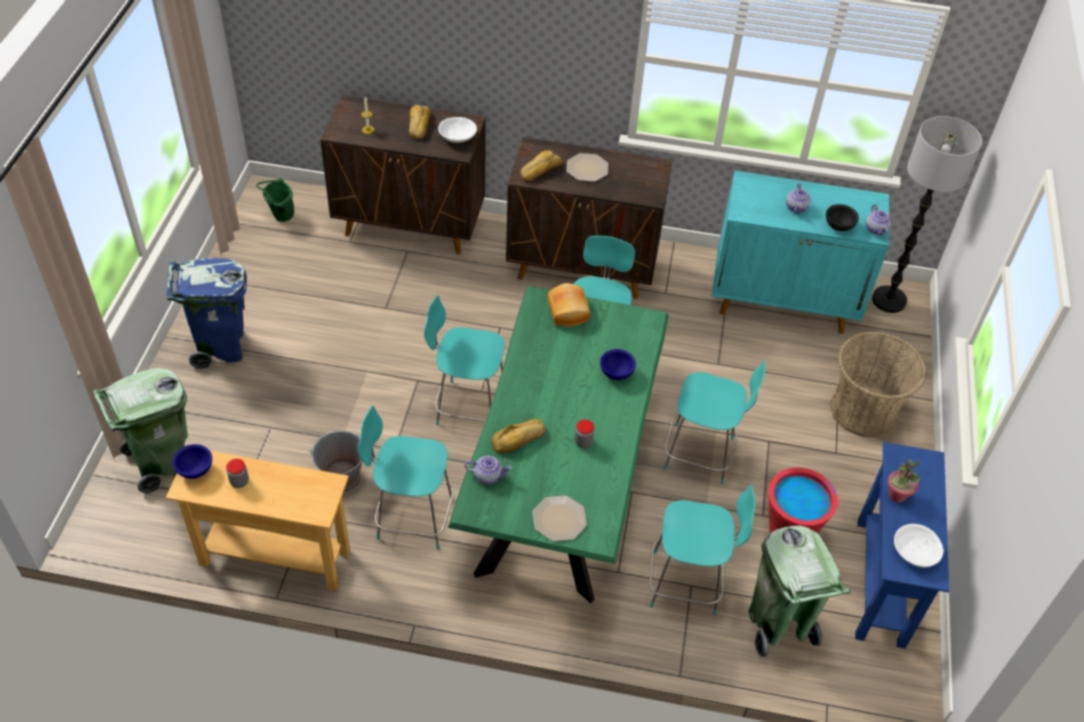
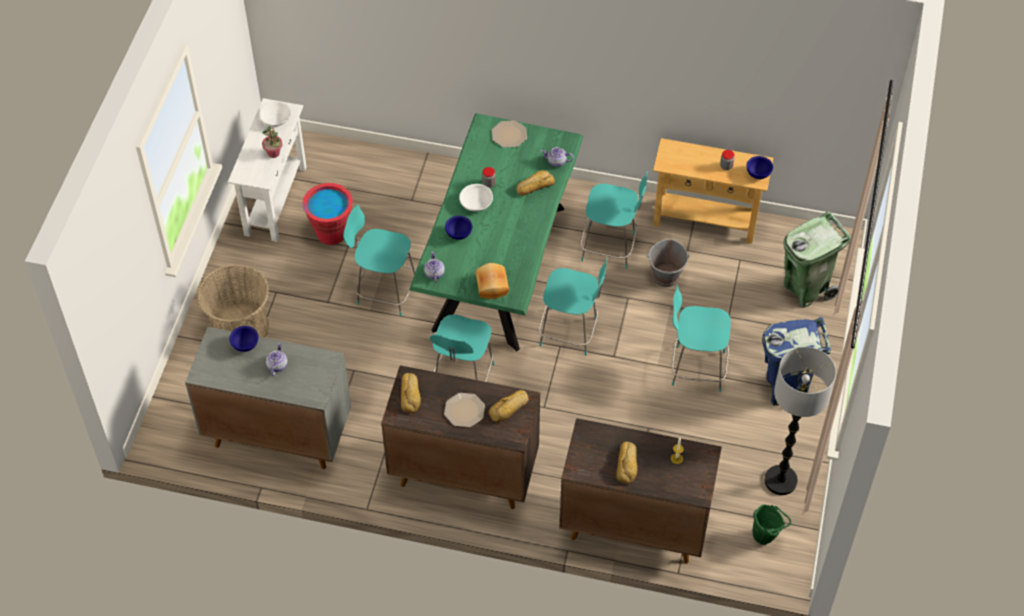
camera: 175 degrees left, 5 degrees up
white bowl [438,117,477,143] -> white bowl moved to [459,184,493,211]
turquoise chair [650,484,756,615] -> turquoise chair moved to [672,285,731,392]
turquoise cabinet [712,170,889,334] -> grey cabinet [185,327,351,469]
green trash can [748,525,851,659] -> none
black bowl [826,204,859,231] -> blue bowl [229,326,259,352]
blue console table [855,442,949,648] -> white console table [228,98,307,242]
teapot [866,205,891,236] -> teapot moved to [424,251,445,283]
floor lamp [872,116,982,313] -> floor lamp moved to [765,347,836,495]
none -> bread [401,373,421,413]

